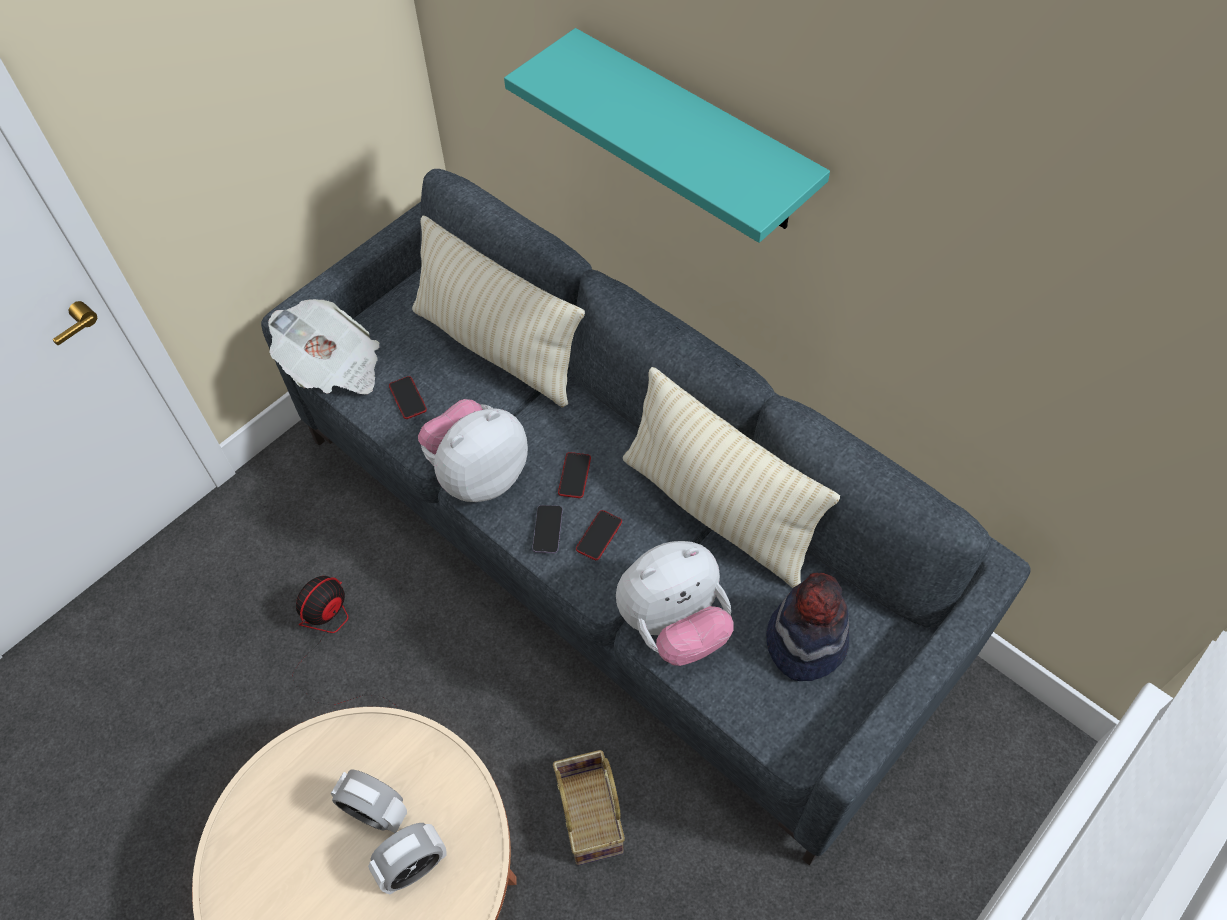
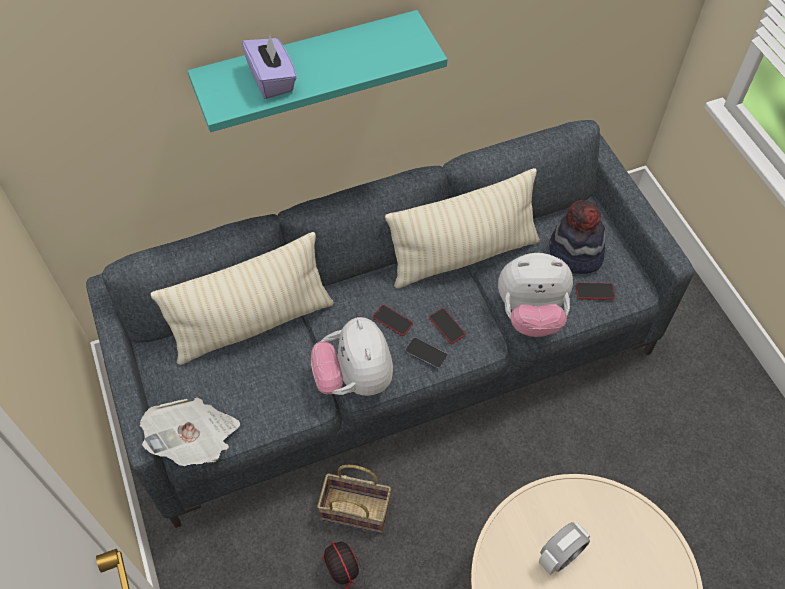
camera: 65 degrees left, 0 degrees up
alarm clock [368,823,447,894] -> none
phone [389,376,427,419] -> phone moved to [576,283,615,299]
basket [553,750,625,865] -> basket moved to [317,465,391,533]
plush toy [616,541,734,666] -> plush toy turned 90 degrees clockwise [498,253,573,337]
none -> purple tissue box [242,35,297,99]

